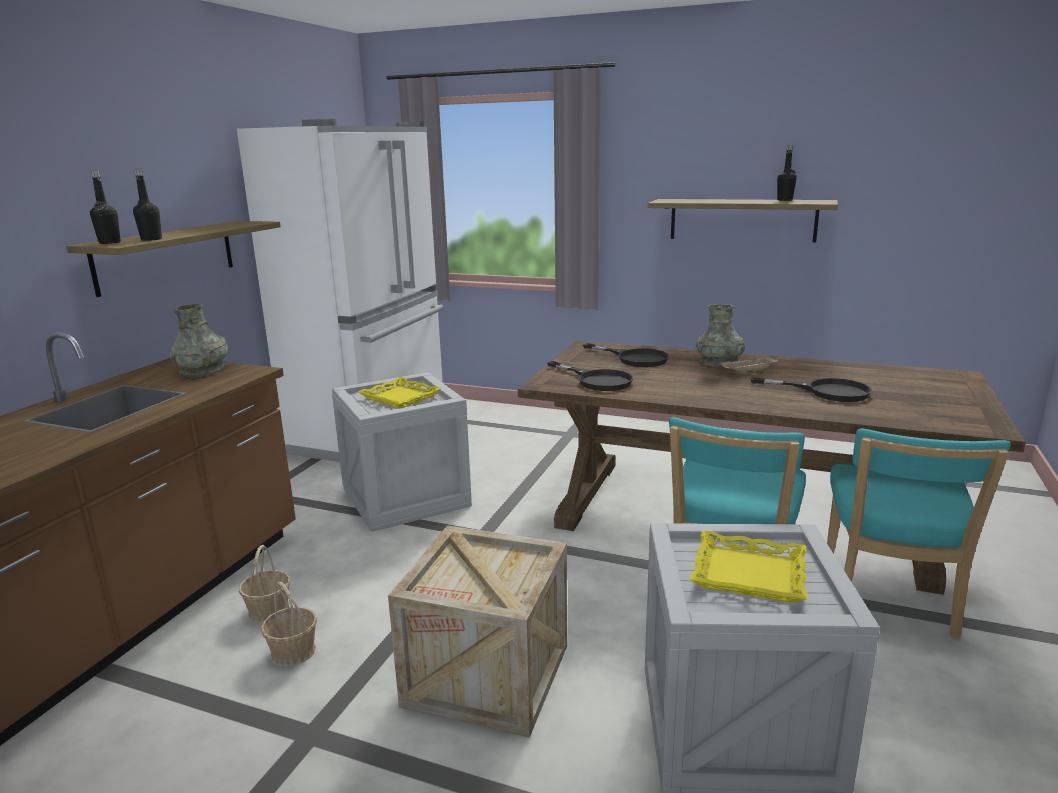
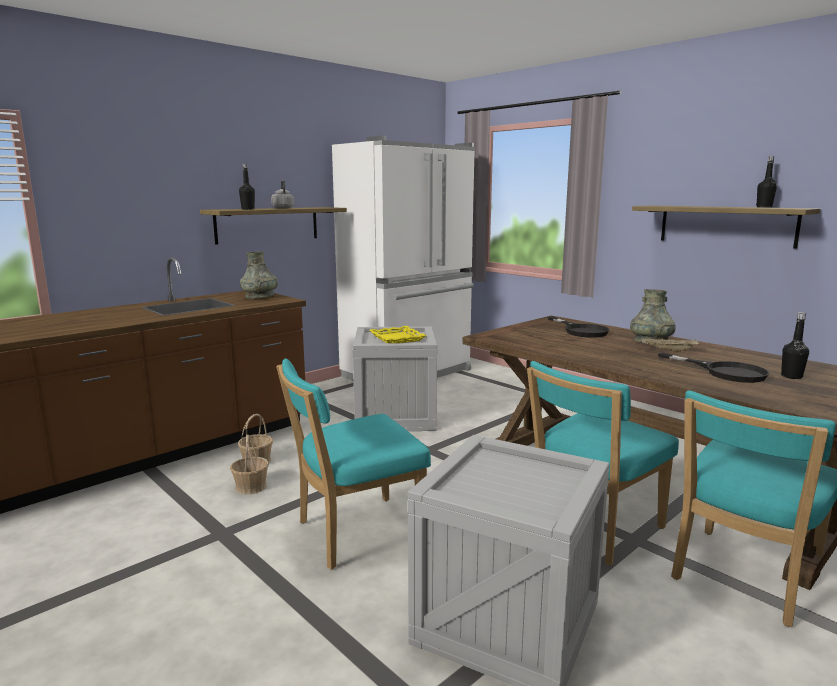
camera: 25 degrees right, 5 degrees down
black bottle [90,171,121,244] -> black bottle moved to [781,312,809,379]
crate [388,525,567,737] -> turquoise chair [276,358,431,570]
black frying pan [547,361,634,391] -> none
yellow tray [690,530,807,603] -> none
none -> grey kettle [271,180,294,209]

